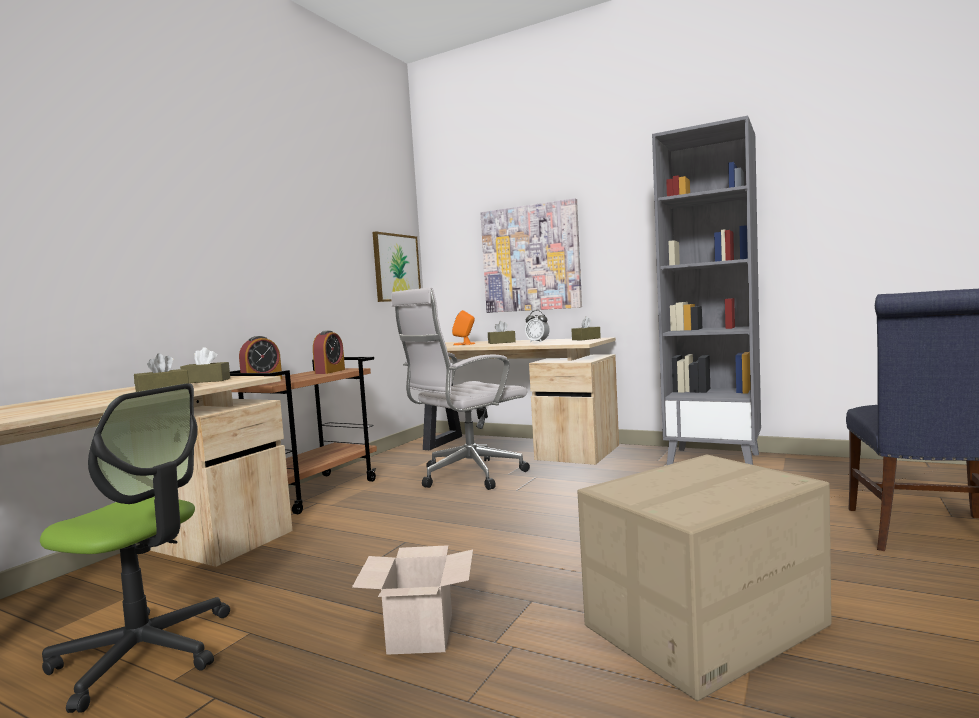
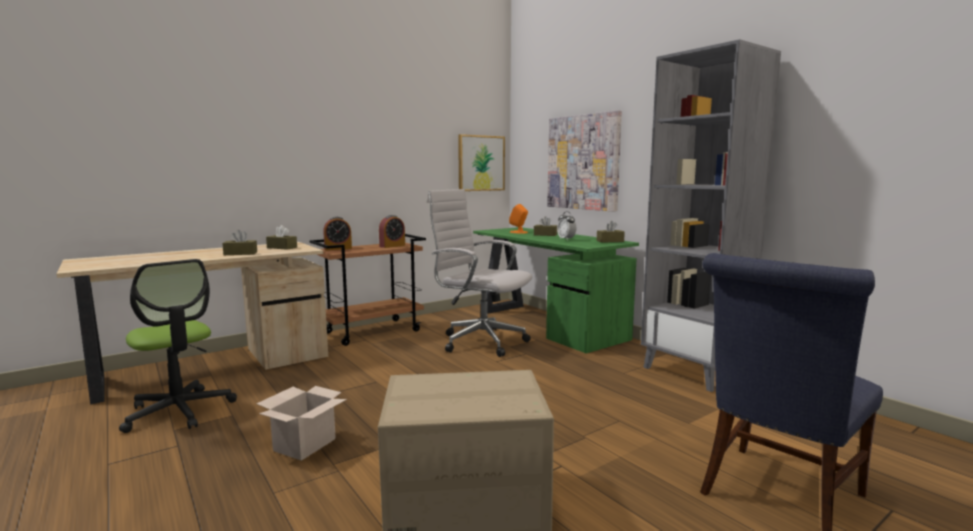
camera: 25 degrees right, 5 degrees up
white office chair [391,287,530,490] -> white office chair turned 45 degrees clockwise [427,189,532,357]
beige desk [423,337,619,465] -> green desk [473,227,639,353]

